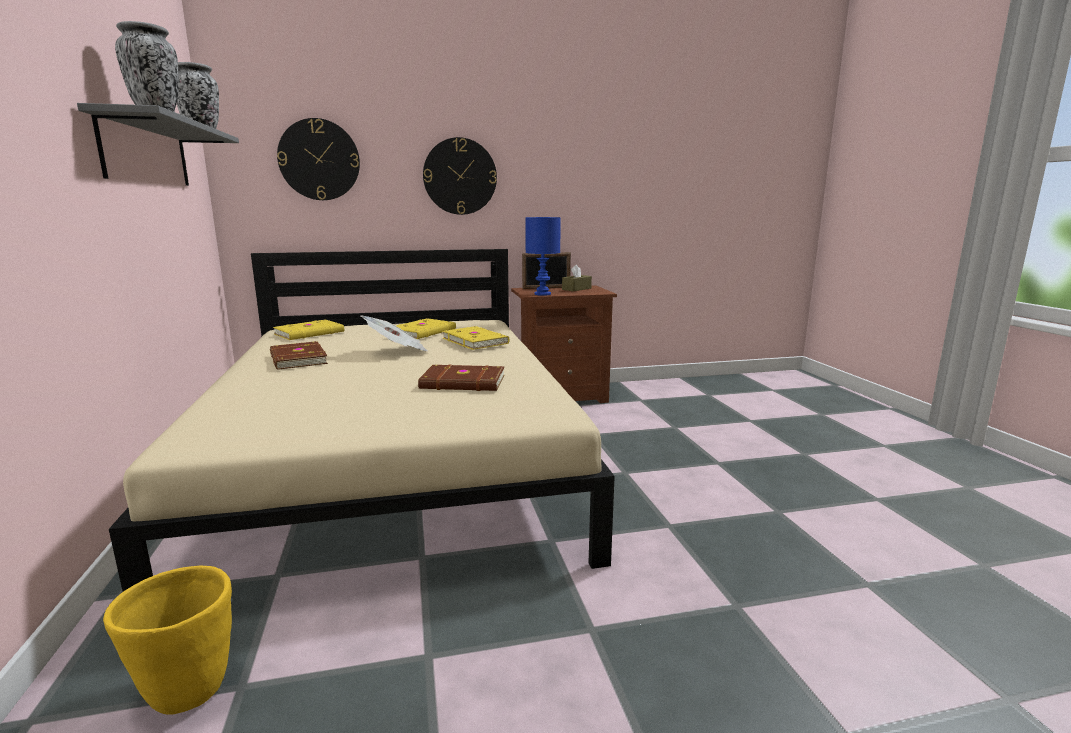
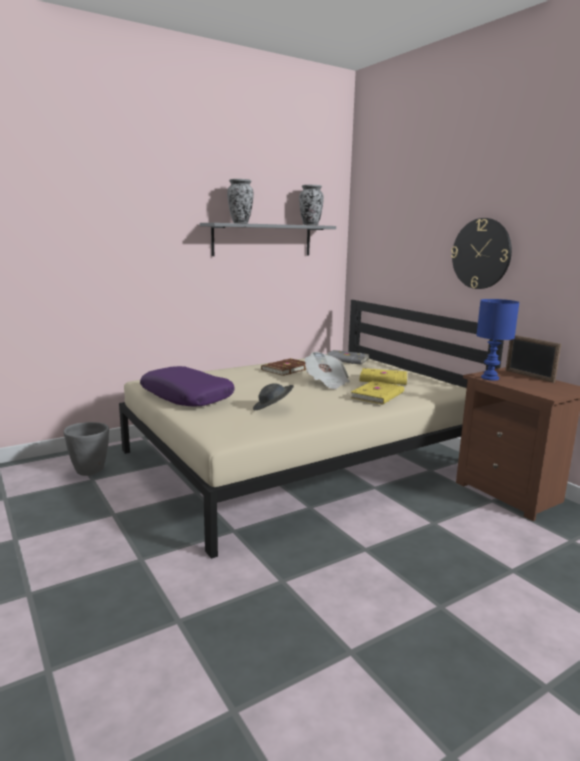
camera: 70 degrees right, 0 degrees up
yellow planter [103,566,232,715] -> grey planter [64,422,109,476]
yellow book [273,320,344,340] -> grey book [326,350,370,365]
wall clock [277,118,360,200] -> none
brown book [418,365,505,391] -> grey hat [253,383,294,410]
brown tissue box [562,265,592,291] -> none
none -> purple pillow [140,366,235,407]

